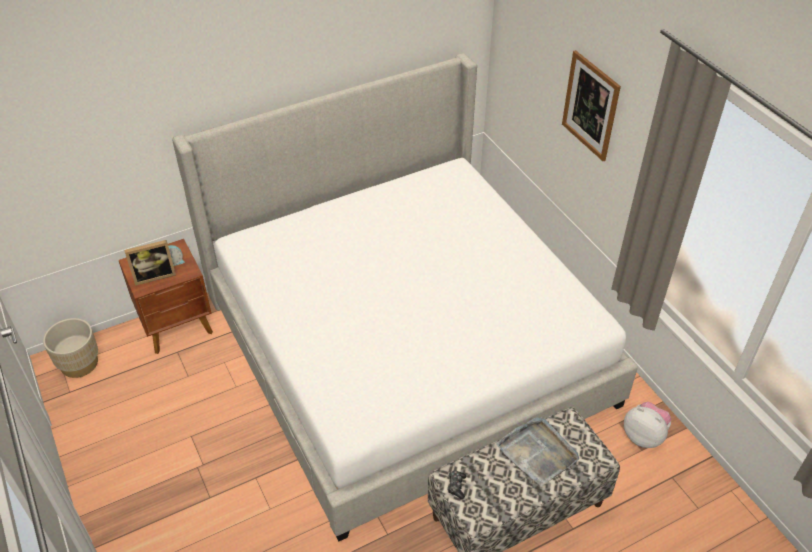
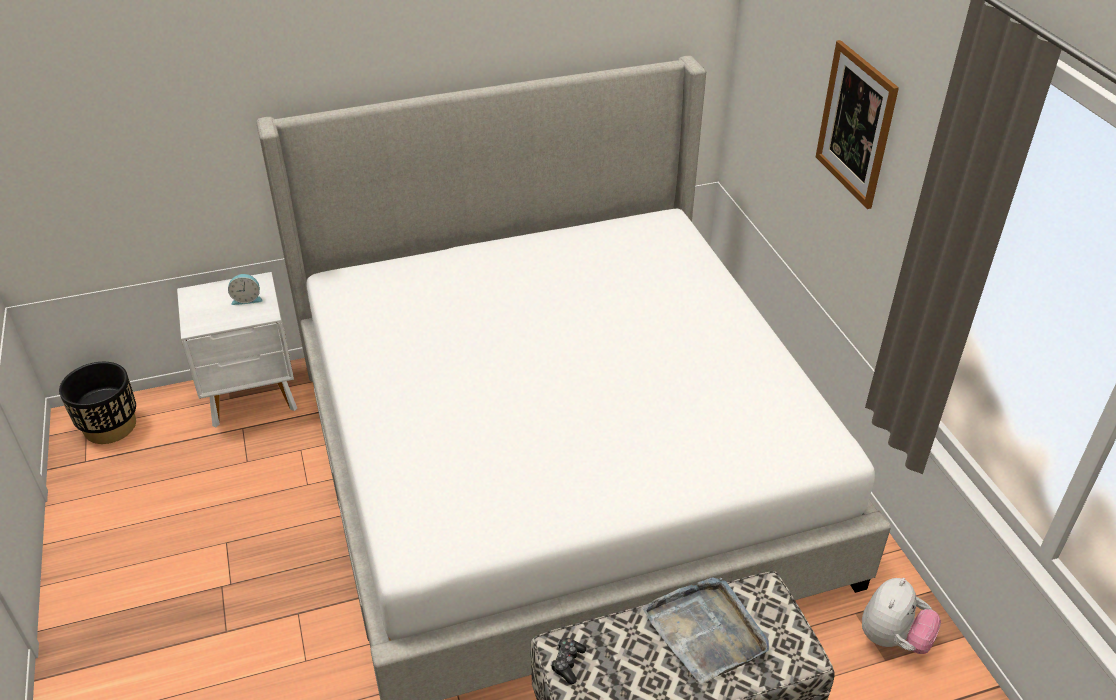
camera: 10 degrees right, 5 degrees down
beige planter [43,318,98,378] -> black planter [59,362,136,444]
brown nightstand [119,239,213,354] -> white nightstand [177,272,297,427]
picture frame [124,240,176,286] -> none
plush toy [624,402,671,448] -> plush toy turned 75 degrees clockwise [862,578,941,654]

